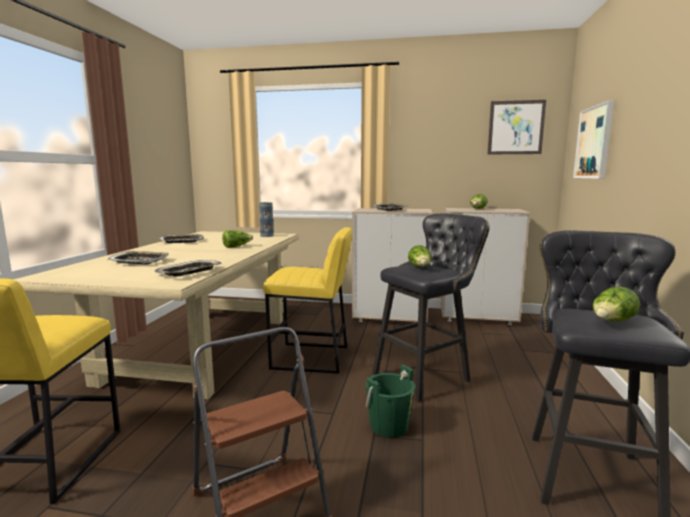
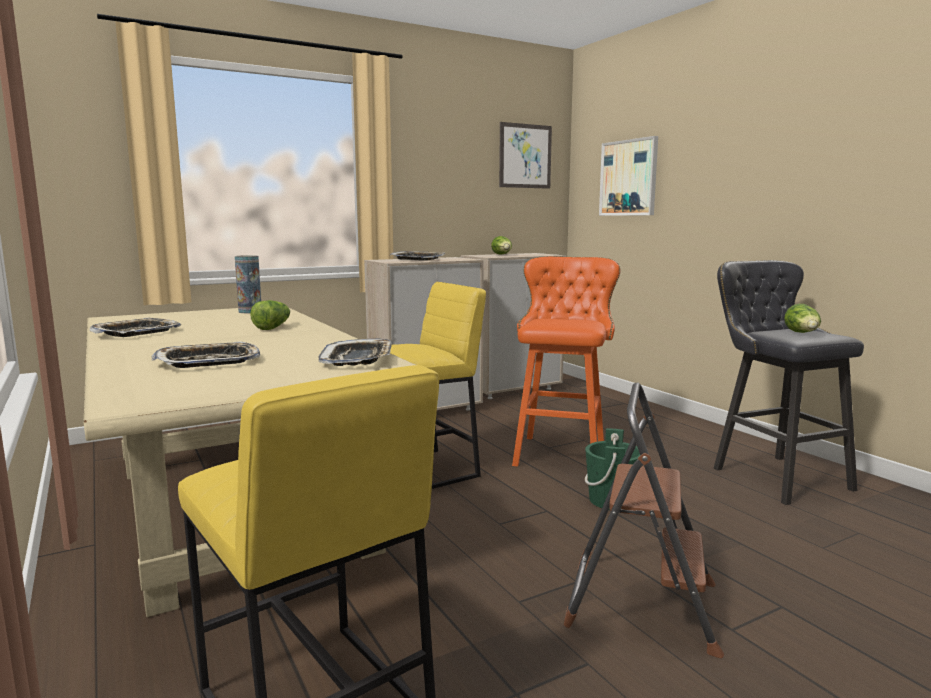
camera: 40 degrees left, 0 degrees up
black stool [372,213,490,402] -> orange stool [512,256,620,467]
lettuce [408,245,431,267] -> none

